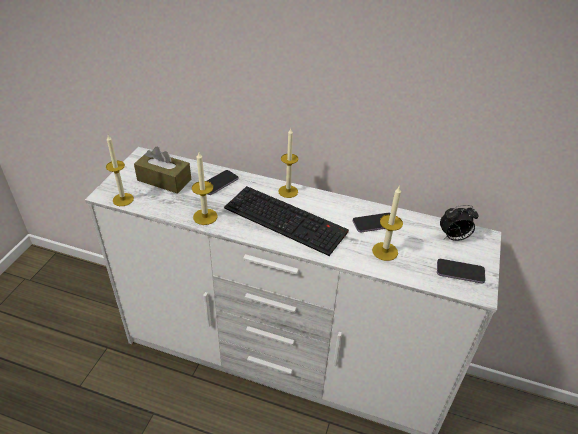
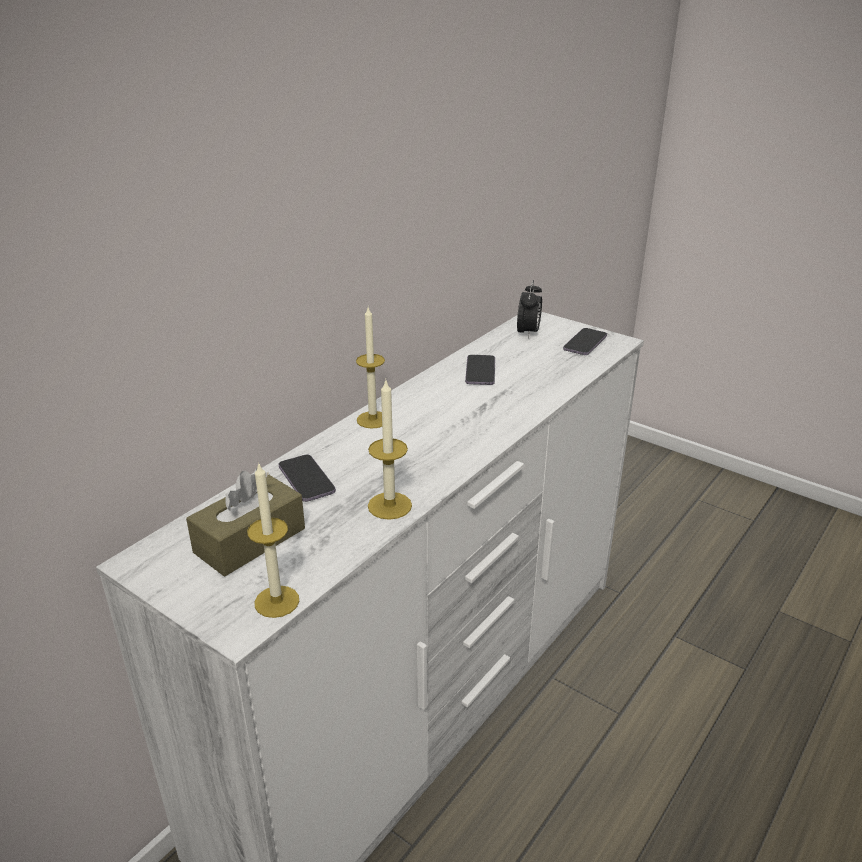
camera: 70 degrees left, 10 degrees down
keyboard [224,186,349,256] -> none
candle [372,187,403,261] -> none

